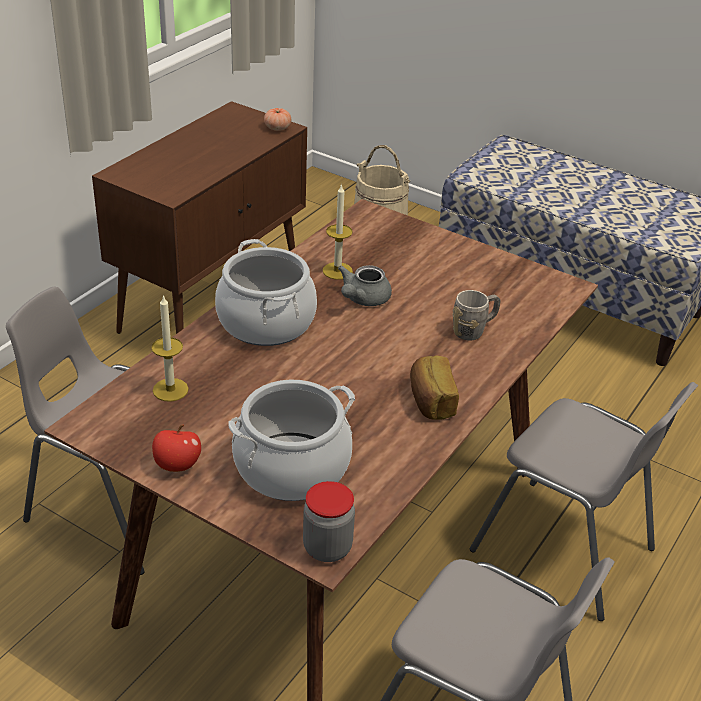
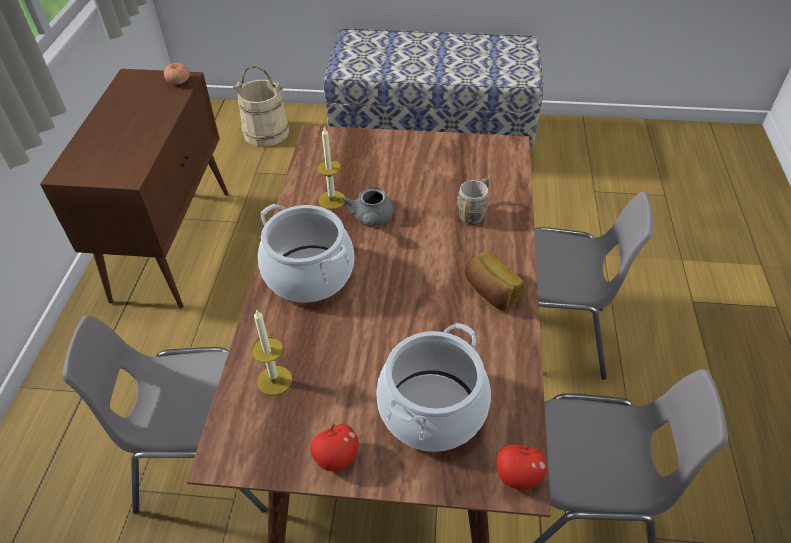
camera: 25 degrees left, 10 degrees up
jar [303,481,355,562] -> apple [496,445,547,489]

